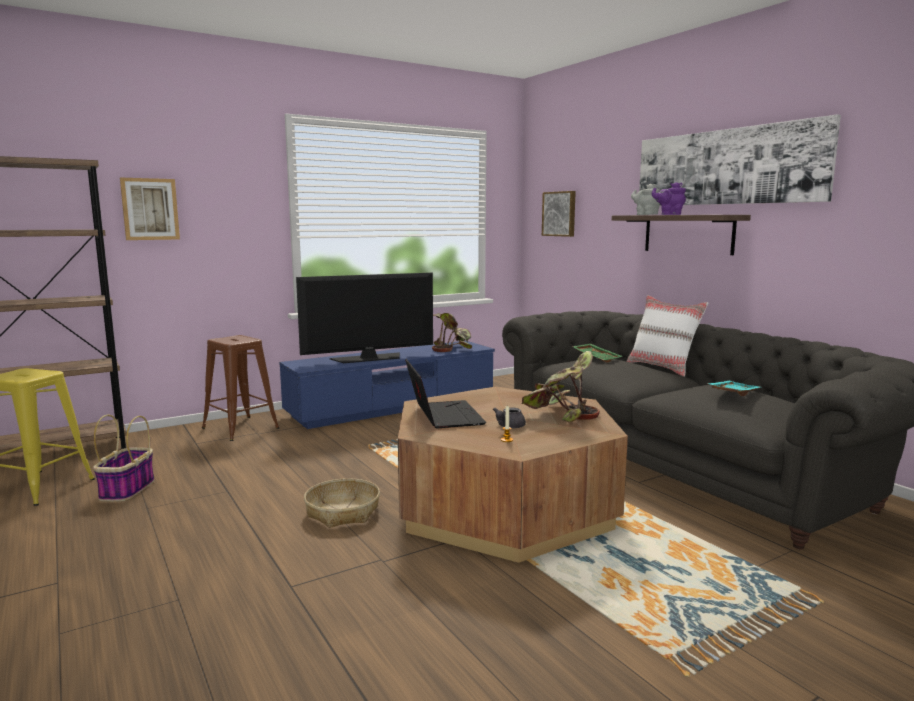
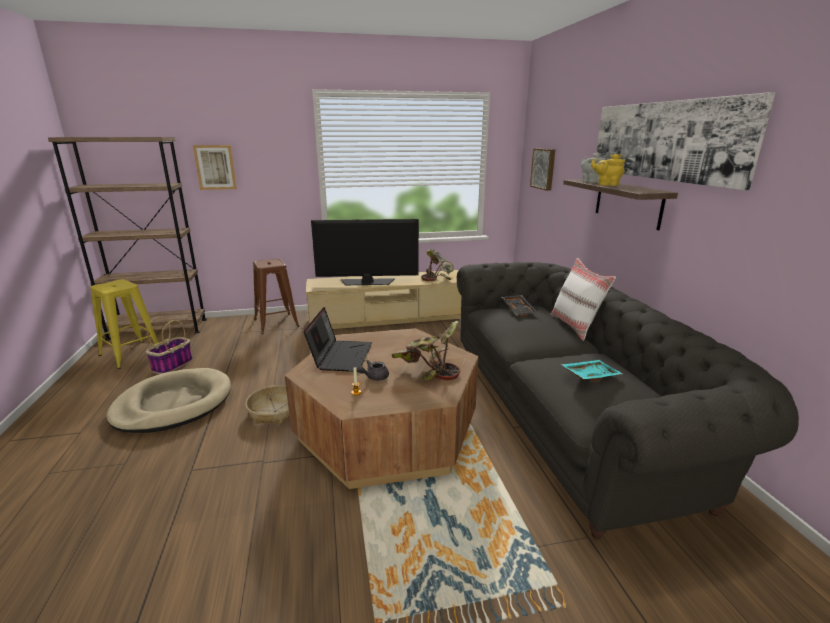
camera: 20 degrees right, 10 degrees up
blue tv stand [279,341,495,429] -> beige tv stand [306,270,461,329]
green tray [572,344,622,363] -> black tray [502,295,539,317]
purple teapot [652,182,686,215] -> yellow teapot [591,154,625,186]
none -> beige dog bed [106,368,231,433]

